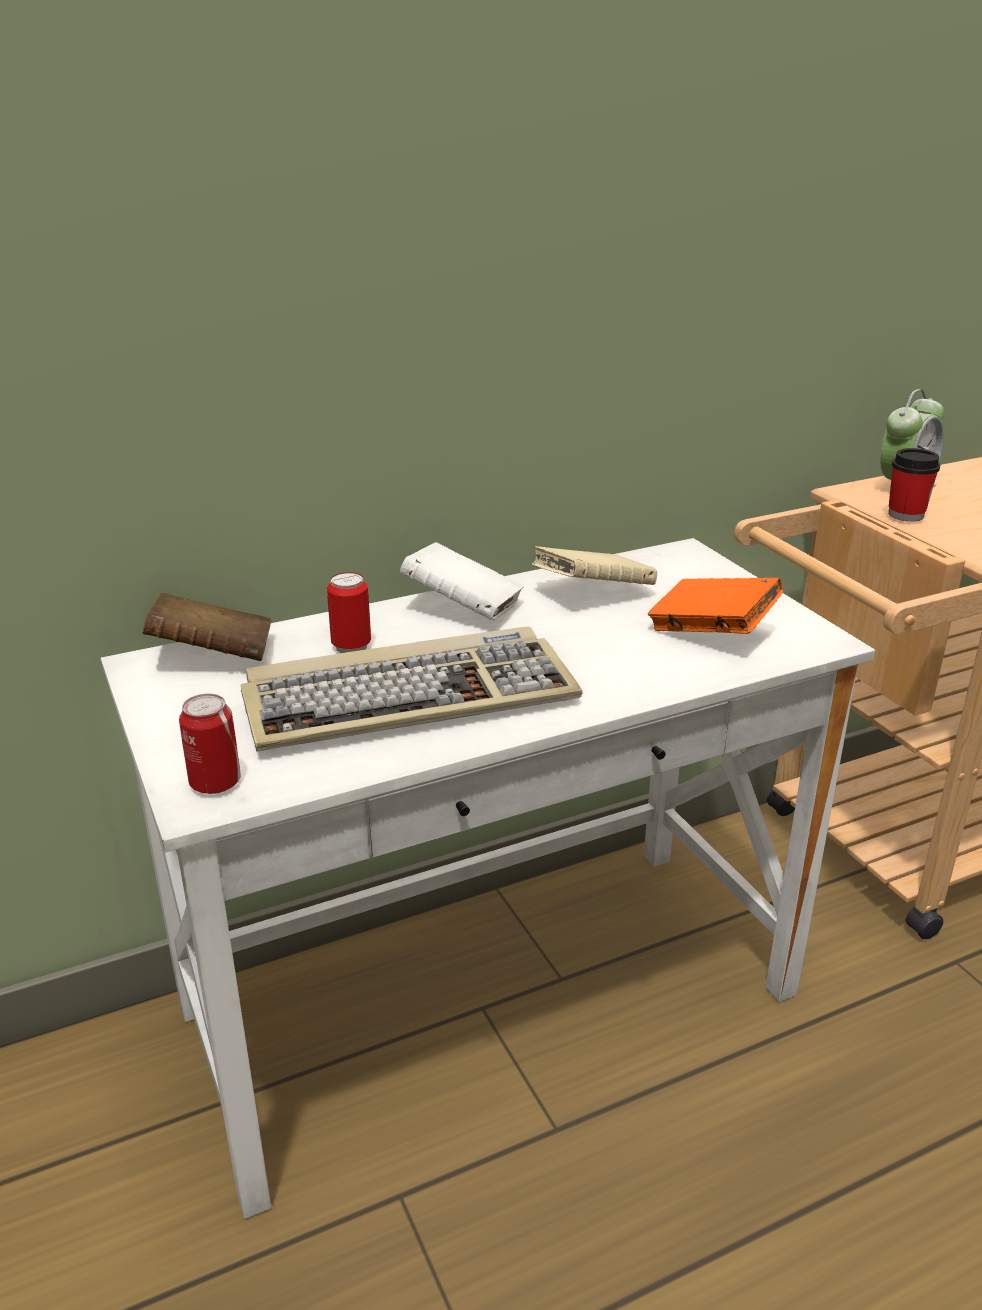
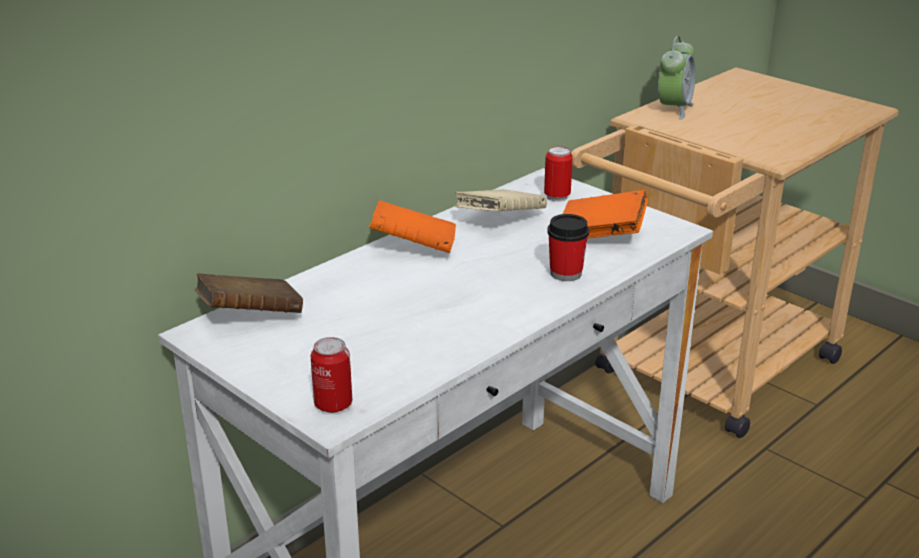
camera: 20 degrees left, 0 degrees up
keyboard [241,626,583,752] -> none
can [327,572,371,653] -> can moved to [544,146,573,202]
white book [400,542,524,620] -> orange book [369,200,456,253]
cup [888,448,940,522] -> cup moved to [547,214,589,281]

